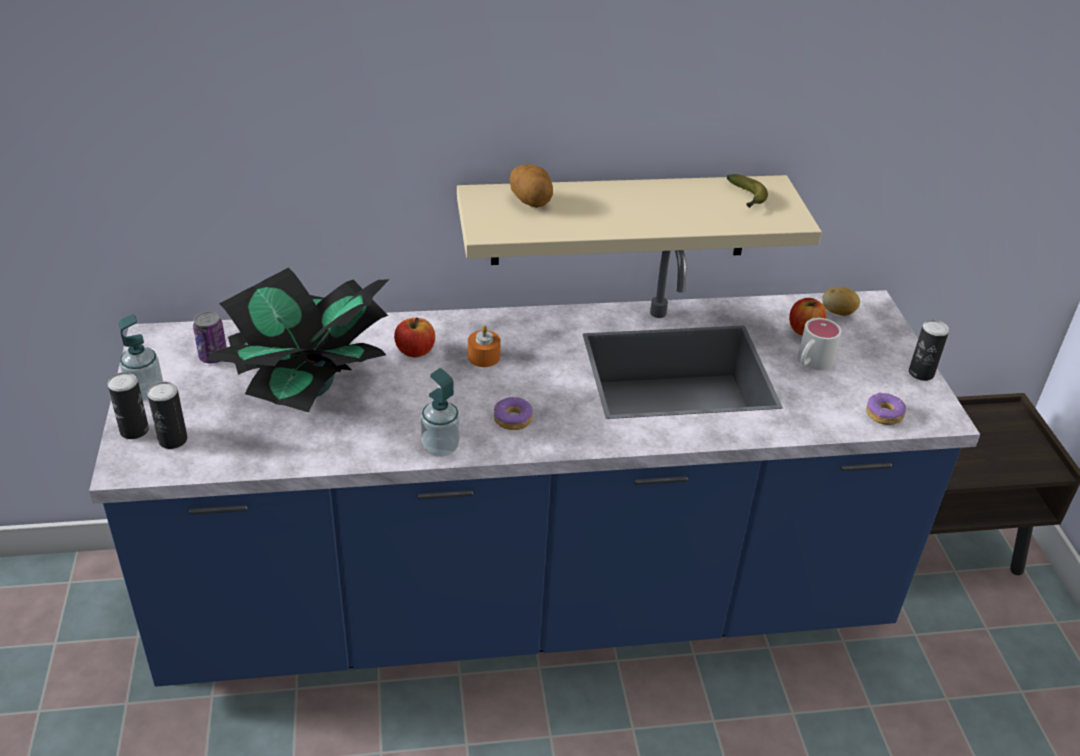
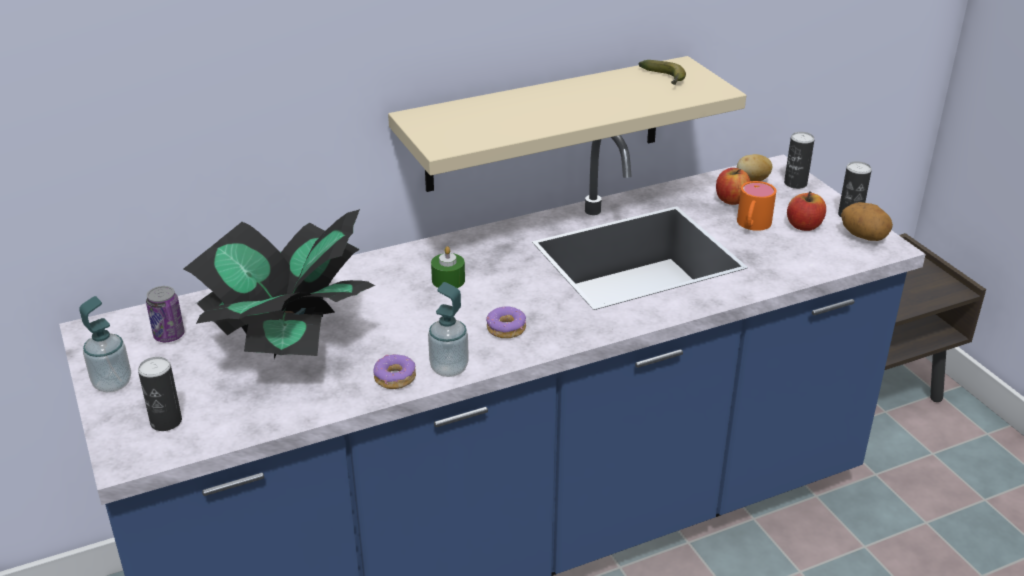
camera: 15 degrees left, 5 degrees down
can [107,372,149,439] -> can moved to [784,132,815,189]
apple [394,317,435,357] -> apple moved to [787,191,826,231]
orange candle [468,325,501,367] -> green candle [431,246,465,288]
potato [509,164,553,208] -> potato moved to [841,202,893,241]
white mug [798,318,842,370] -> orange mug [737,181,776,231]
donut [866,392,906,425] -> donut moved to [373,354,416,389]

